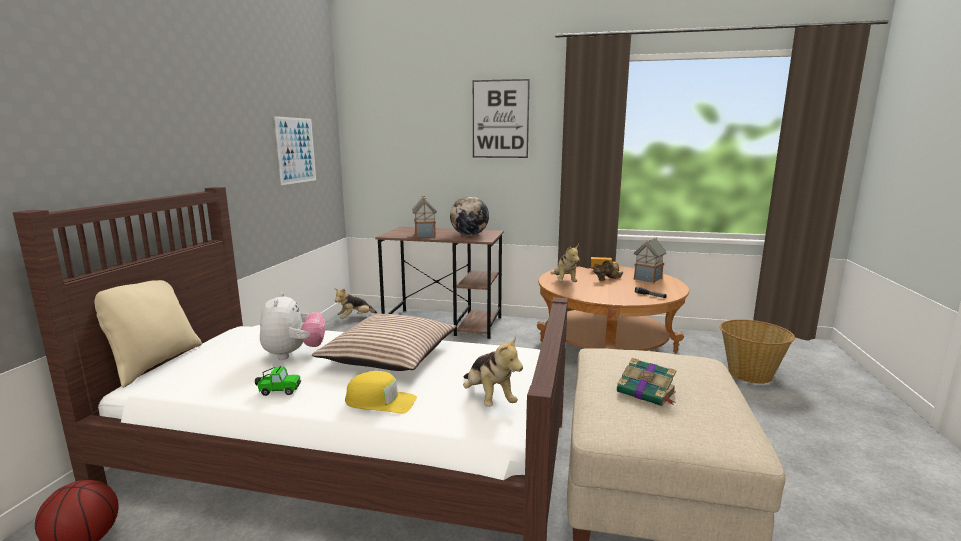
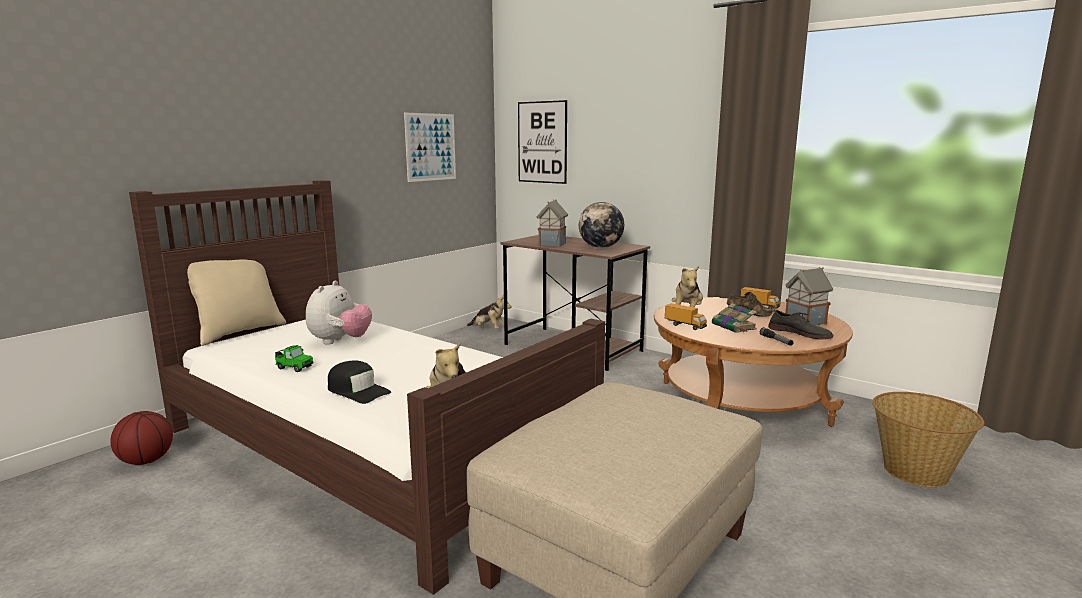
camera: 25 degrees right, 0 degrees up
pillow [312,314,457,371] -> none
plush toy [335,289,377,319] -> plush toy turned 135 degrees counterclockwise [467,294,512,329]
yellow cap [345,371,417,414] -> black cap [328,360,391,404]
picture [473,79,530,158] -> picture moved to [518,100,567,184]
book [617,358,677,406] -> book moved to [712,303,757,333]
none -> toy truck [665,303,707,330]
none -> grey shoe [768,310,833,340]

